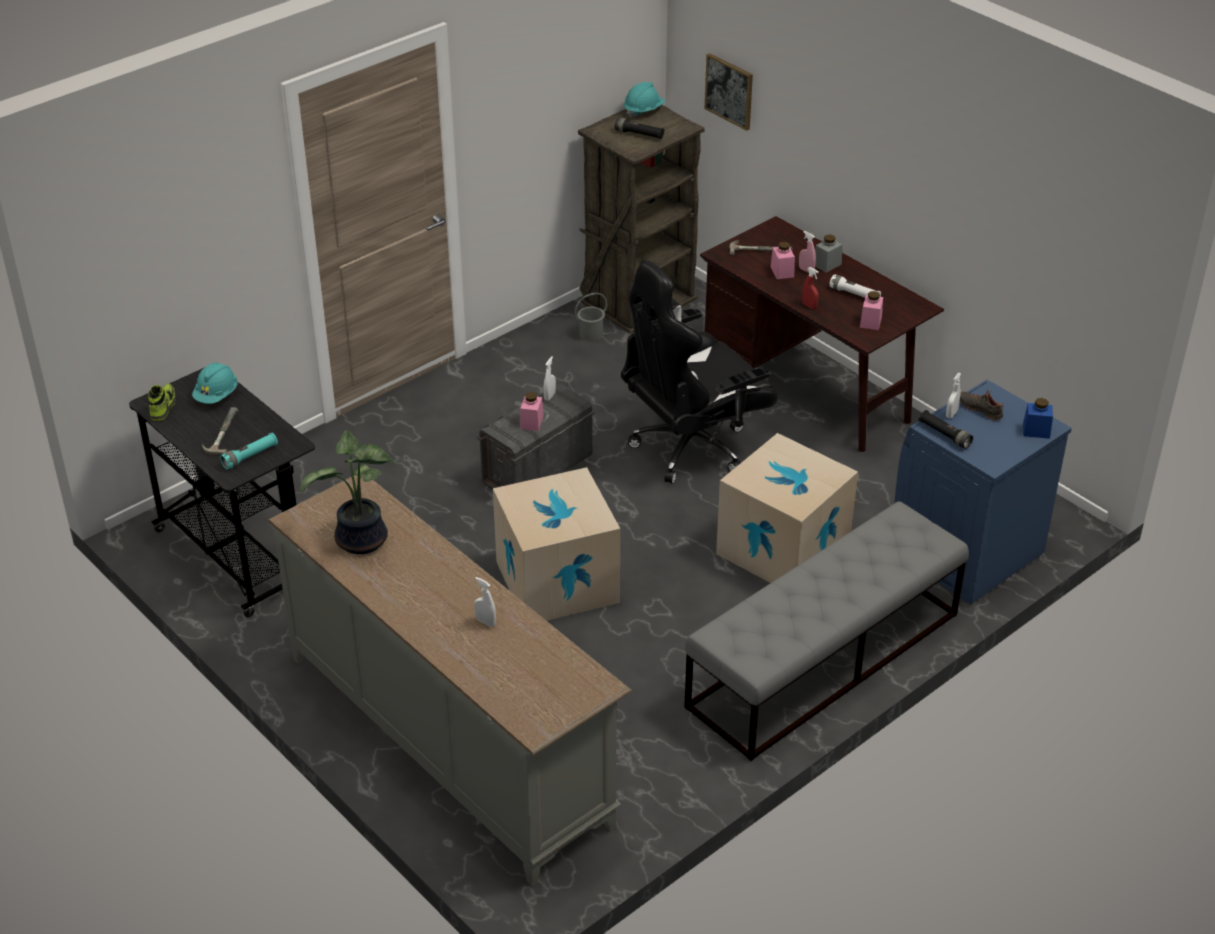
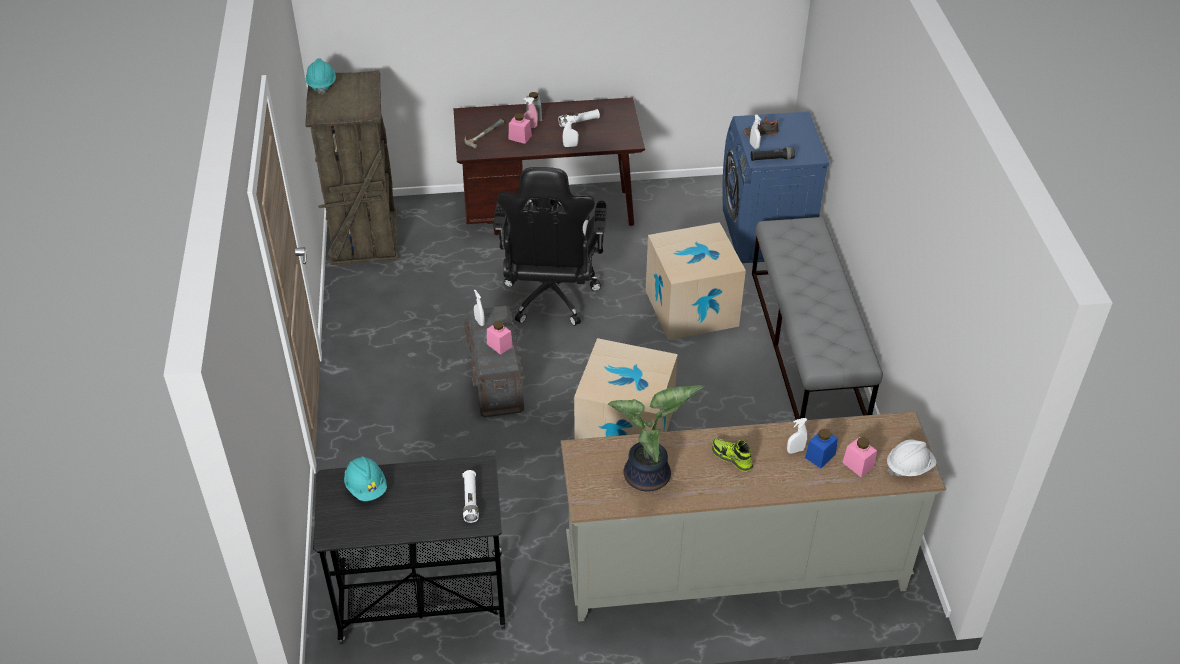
camera: 55 degrees left, 5 degrees up
shoe [148,383,176,421] -> shoe moved to [712,438,753,472]
hammer [202,407,239,455] -> none
turquoise flashlight [220,433,278,469] -> white flashlight [462,470,479,523]
grey bucket [575,293,607,342] -> none
black flashlight [615,117,665,139] -> none
picture [705,53,753,131] -> none
red spray bottle [802,267,819,309] -> white spray bottle [563,116,579,147]
pink jar [860,291,883,330] -> pink jar moved to [842,437,877,477]
blue jar [1023,398,1053,439] -> blue jar moved to [805,429,838,468]
none -> white hard hat [887,439,936,477]

